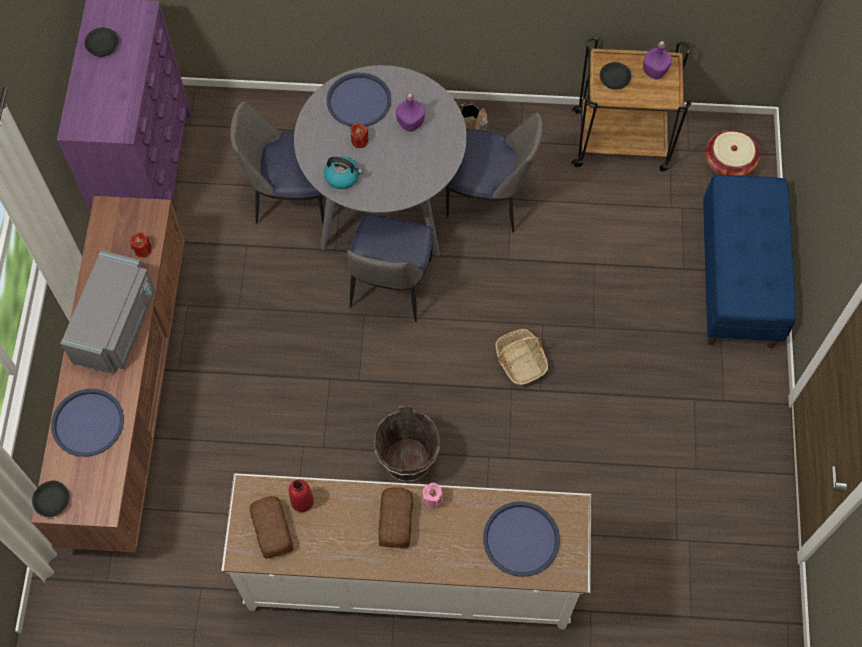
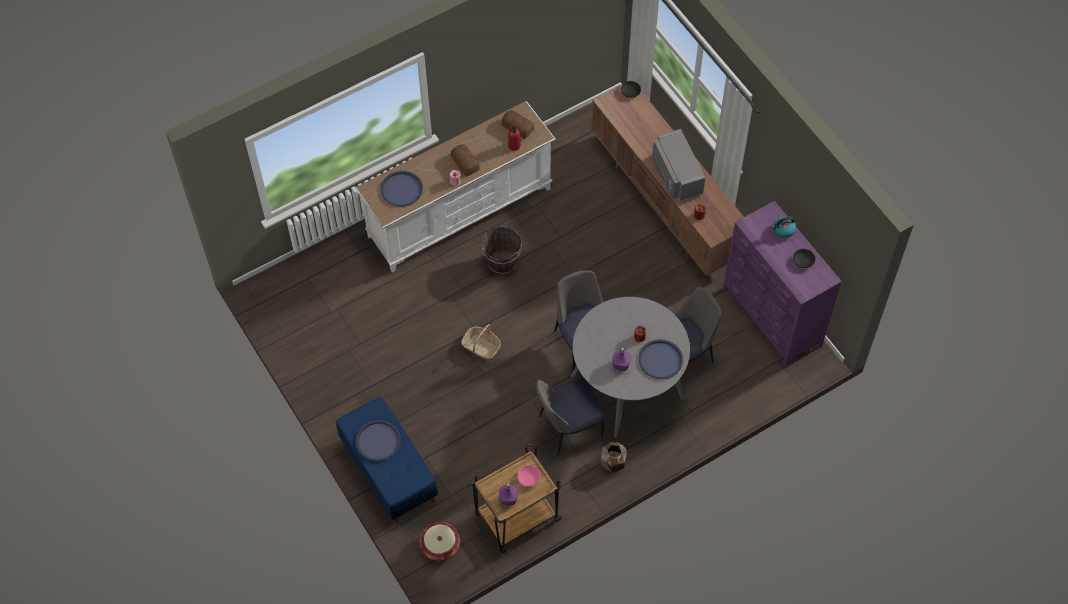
camera: 145 degrees right, 5 degrees down
blue tray [51,389,124,457] -> blue tray moved to [356,420,401,461]
kettle [324,156,363,189] -> kettle moved to [771,216,796,238]
black bowl [600,62,631,89] -> pink bowl [517,465,540,487]

